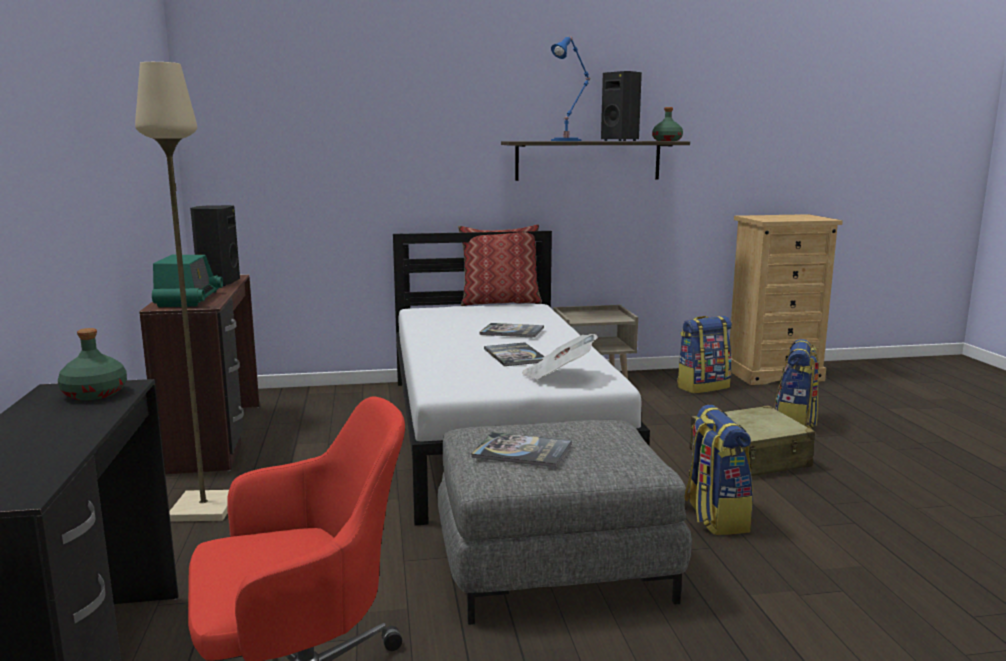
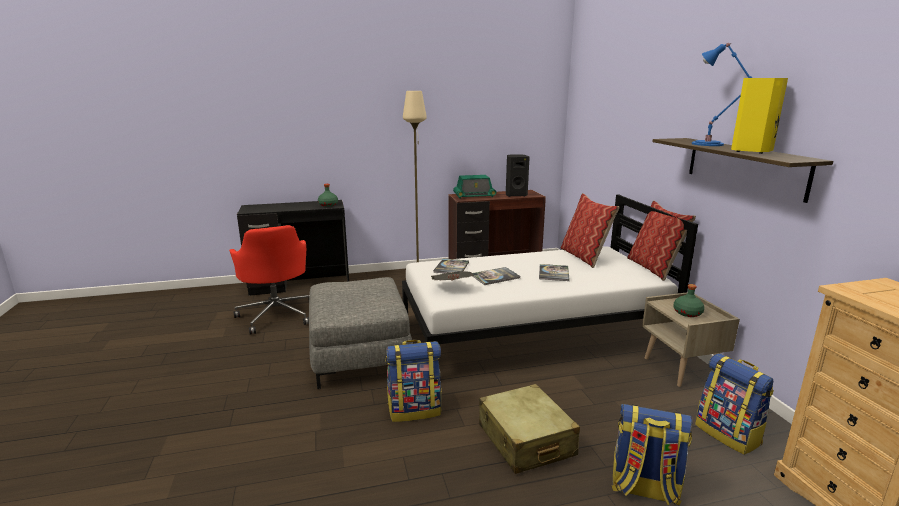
camera: 85 degrees right, 5 degrees up
book [471,432,572,468] -> book moved to [433,258,469,273]
black speaker [601,71,642,141] -> yellow speaker [731,78,788,154]
green bottle [652,107,683,141] -> green bottle moved to [673,284,705,317]
none -> pillow [560,193,620,268]

